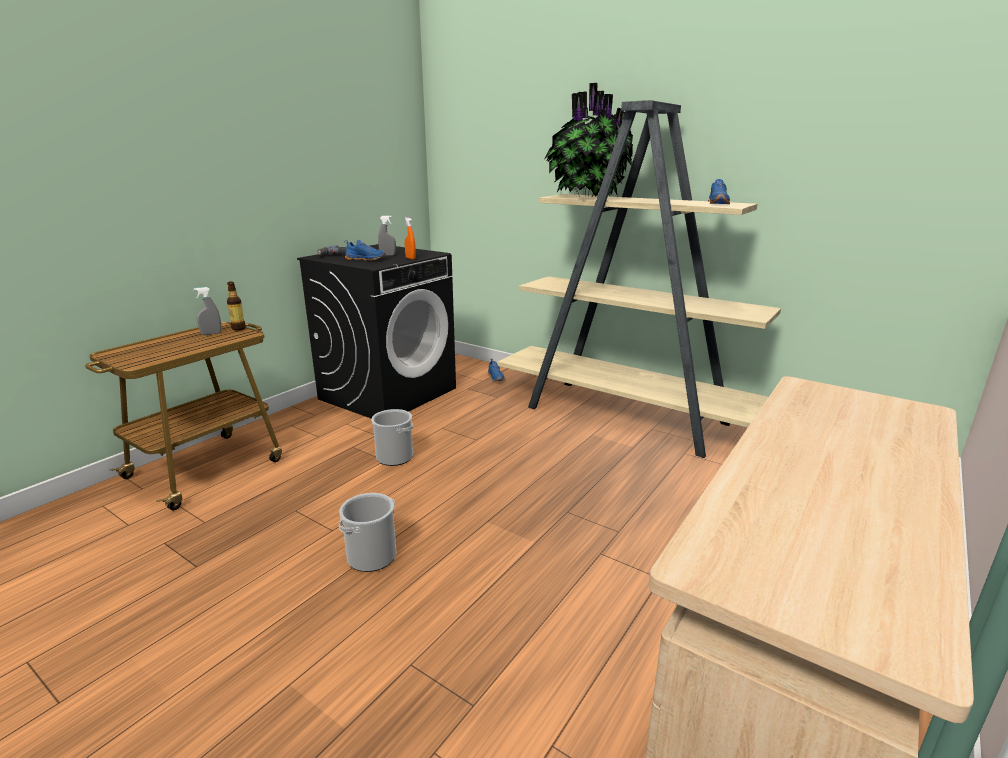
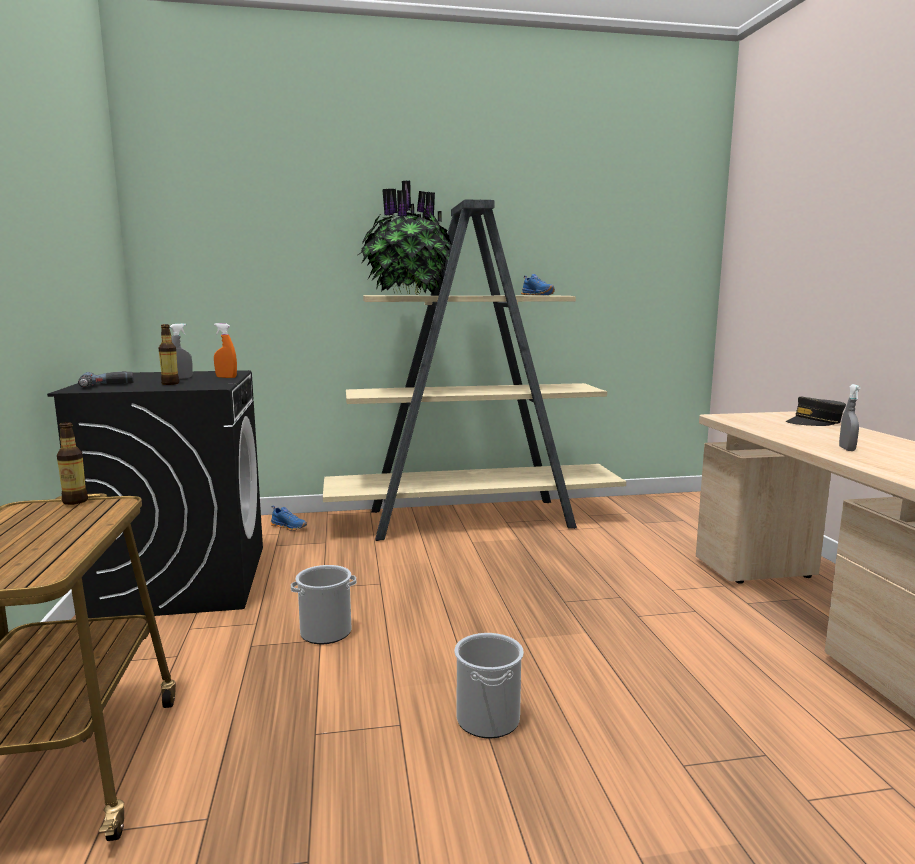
camera: 45 degrees left, 10 degrees down
grey spray bottle [194,287,222,335] -> grey spray bottle moved to [839,384,861,451]
blue shoe [345,240,385,261] -> bottle [159,324,179,385]
none -> grey cap [786,396,846,426]

